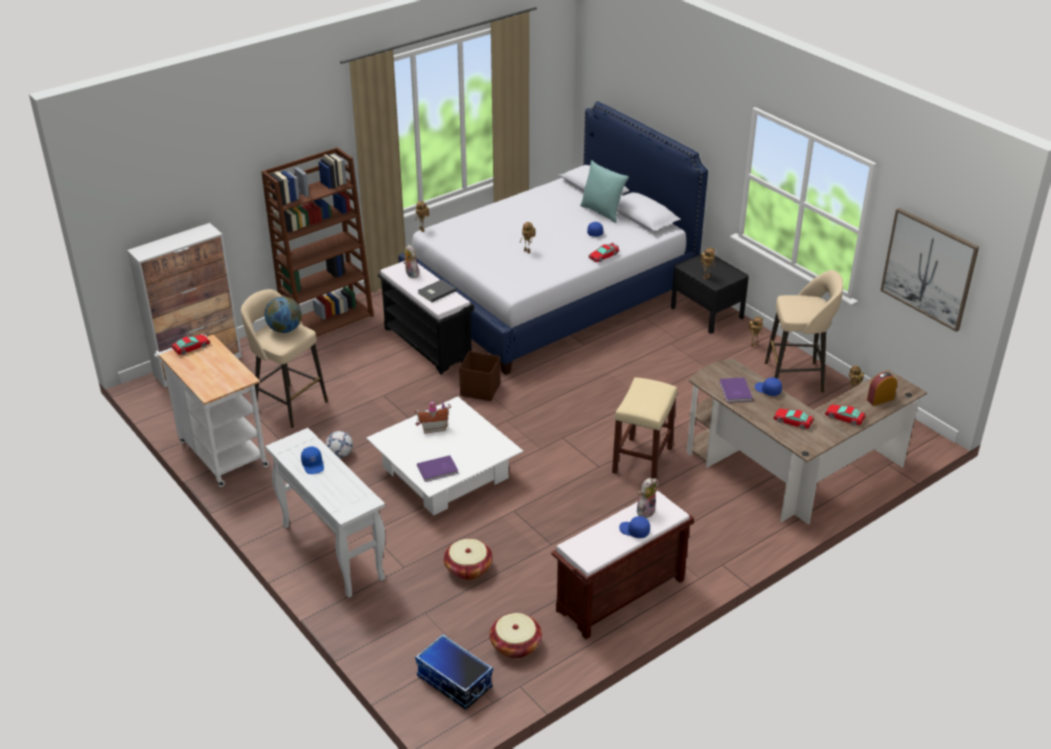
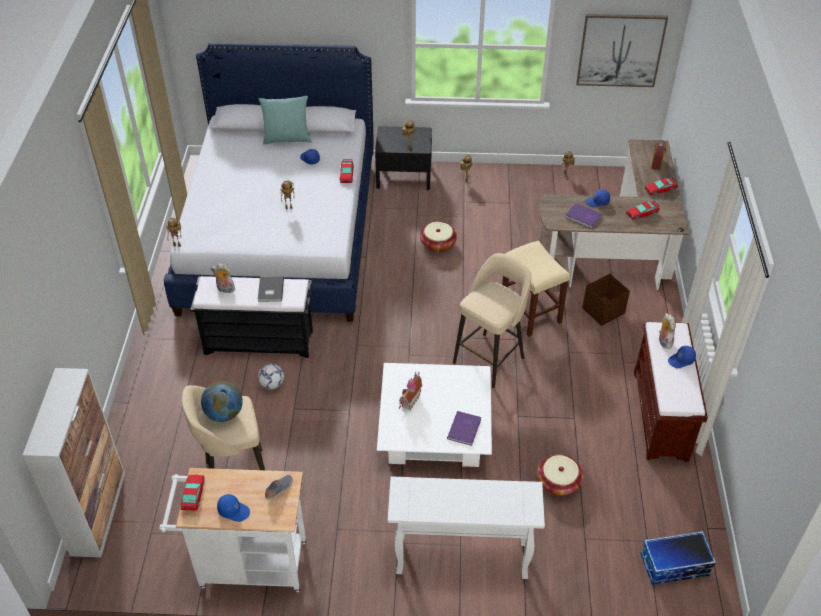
camera: 50 degrees left, 10 degrees up
brown bookcase [261,147,374,337] -> none
blue cap [301,446,324,474] -> blue cap moved to [217,494,250,522]
football [326,431,353,458] -> football moved to [258,364,284,390]
brown storage box [459,351,500,401] -> brown storage box moved to [582,274,630,326]
basket [490,613,542,658] -> basket moved to [420,222,457,252]
beige stool [765,270,843,393] -> beige stool moved to [453,253,531,388]
none -> shoe [265,475,293,500]

